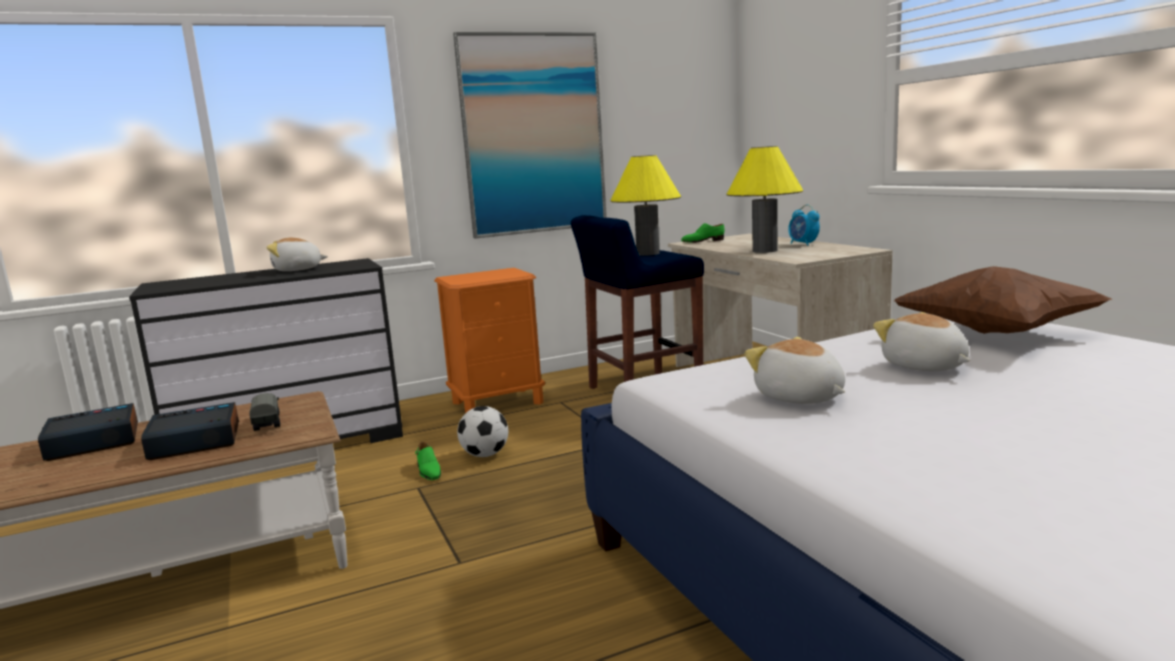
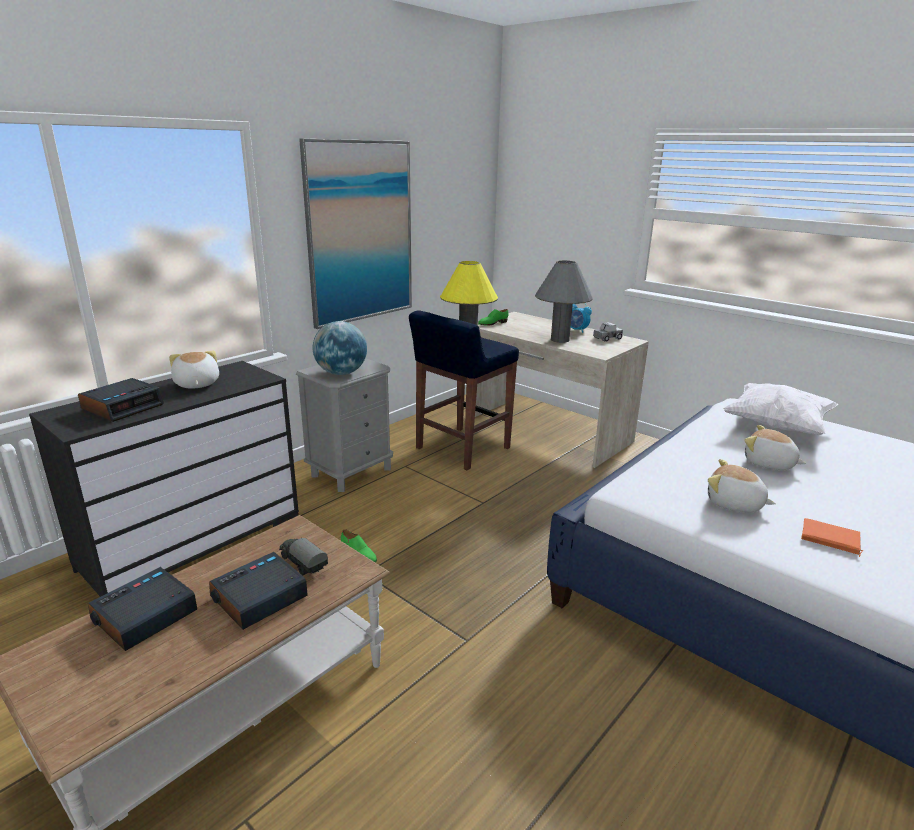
camera: 25 degrees left, 10 degrees up
plush toy [267,238,328,271] -> plush toy turned 105 degrees clockwise [169,351,219,389]
orange nightstand [434,268,545,413] -> grey nightstand [296,358,393,492]
football [457,406,508,457] -> none
yellow table lamp [726,146,803,253] -> grey table lamp [535,260,593,343]
brown pillow [895,266,1112,334] -> white pillow [723,383,838,435]
none -> alarm clock [78,378,164,422]
none -> globe [313,321,367,375]
none -> toy truck [593,322,623,342]
none -> orange book [801,518,864,557]

